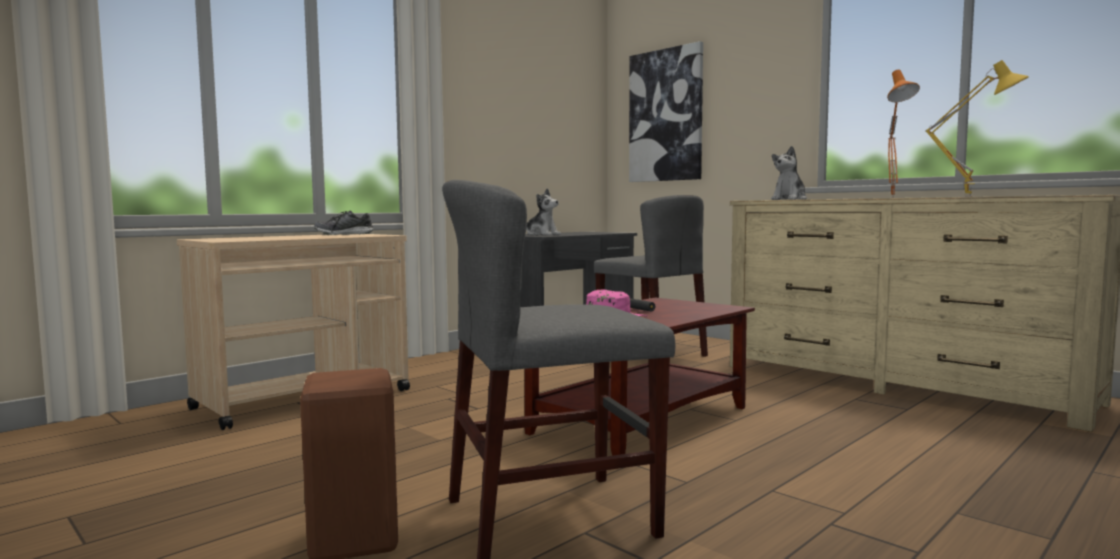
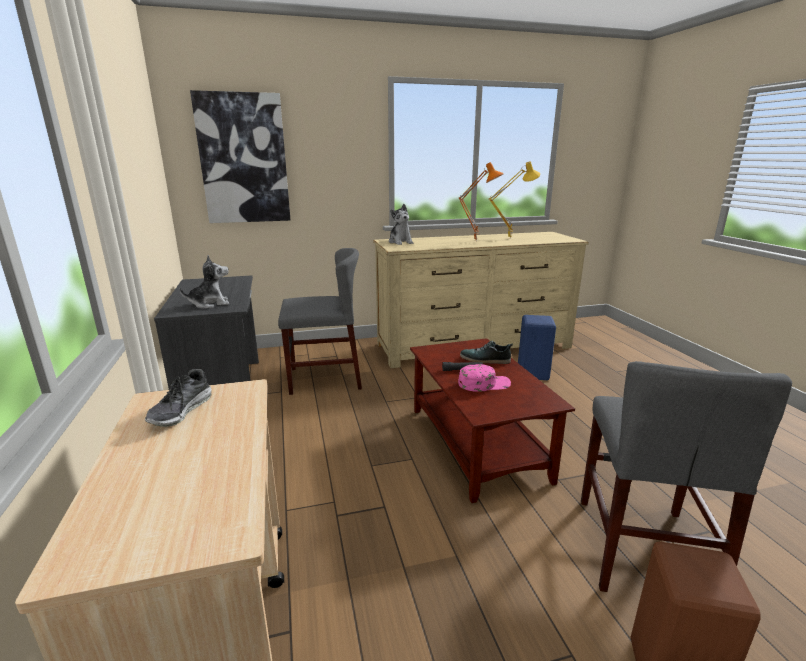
camera: 60 degrees left, 15 degrees up
none -> shoe [460,341,513,364]
none -> blue stool [518,315,556,380]

